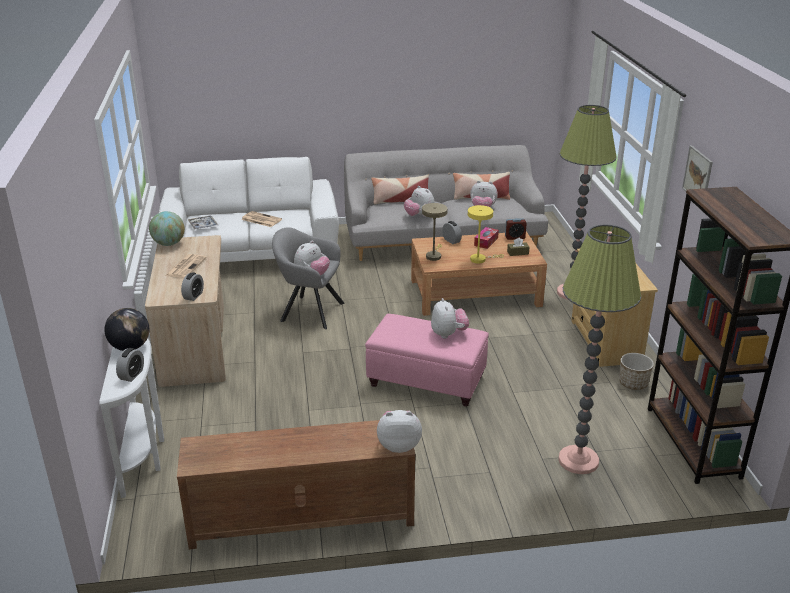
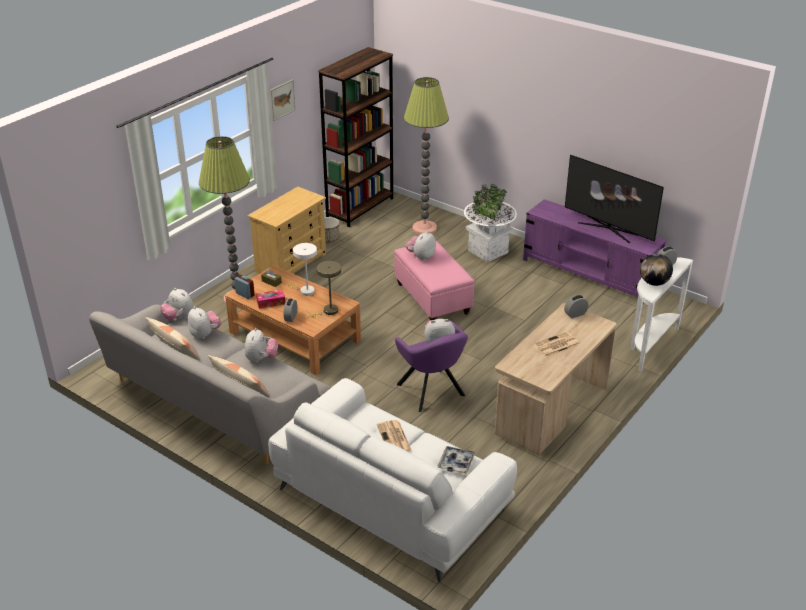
camera: 135 degrees left, 5 degrees up
globe [149,211,185,246] -> none
brown tv stand [177,420,416,549] -> purple tv stand [523,199,666,303]
grey armchair [272,227,345,329] -> purple armchair [395,321,468,412]
plush toy [377,410,422,453] -> plush toy moved to [160,288,194,321]
yellow table lamp [468,205,504,263] -> white table lamp [286,243,317,296]
none -> white planter [464,184,517,262]
none -> television [565,155,664,243]

